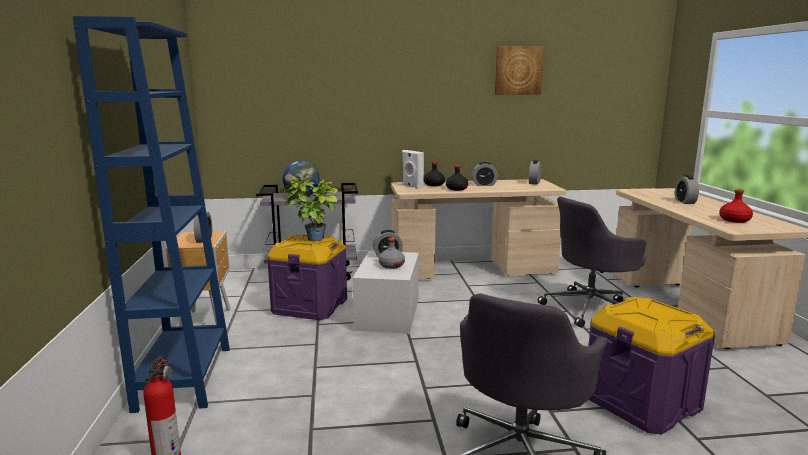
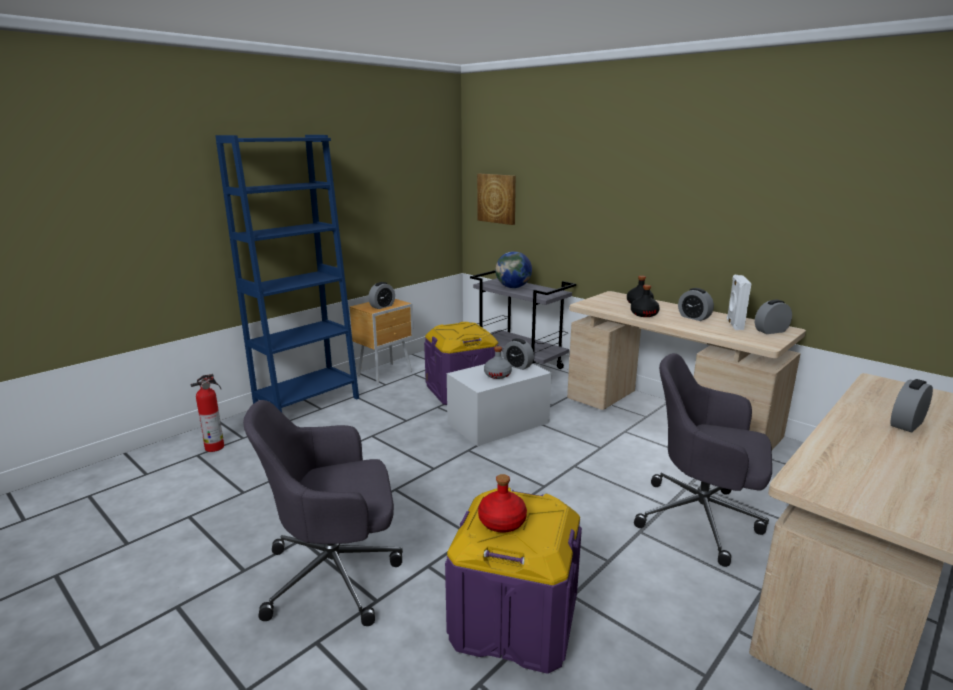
camera: 50 degrees right, 5 degrees up
potted plant [284,174,338,241] -> none
white speaker [402,150,424,189] -> white speaker moved to [726,275,752,330]
picture [495,46,544,95] -> picture moved to [477,174,516,225]
red bottle [719,189,753,223] -> red bottle moved to [478,474,527,533]

